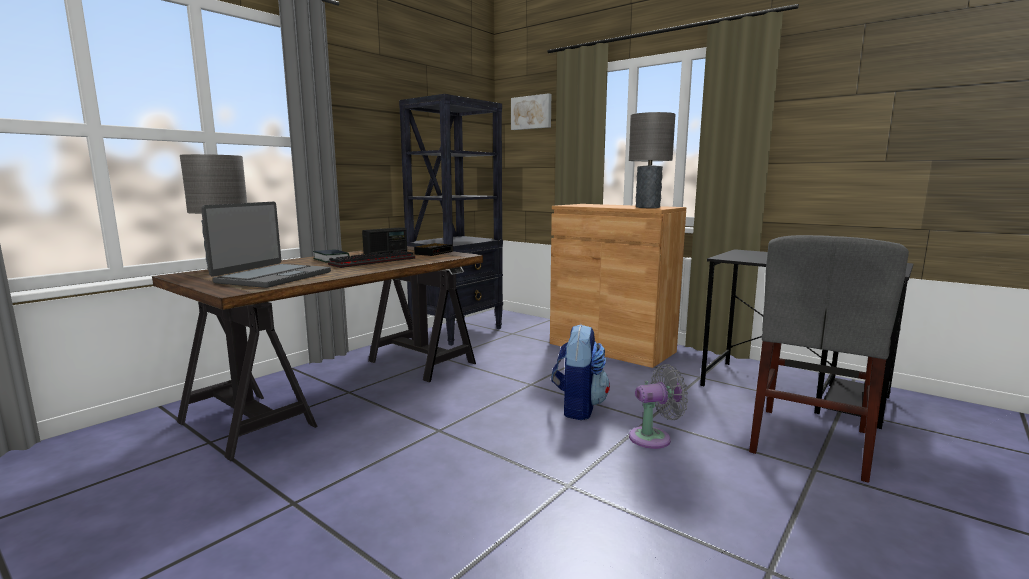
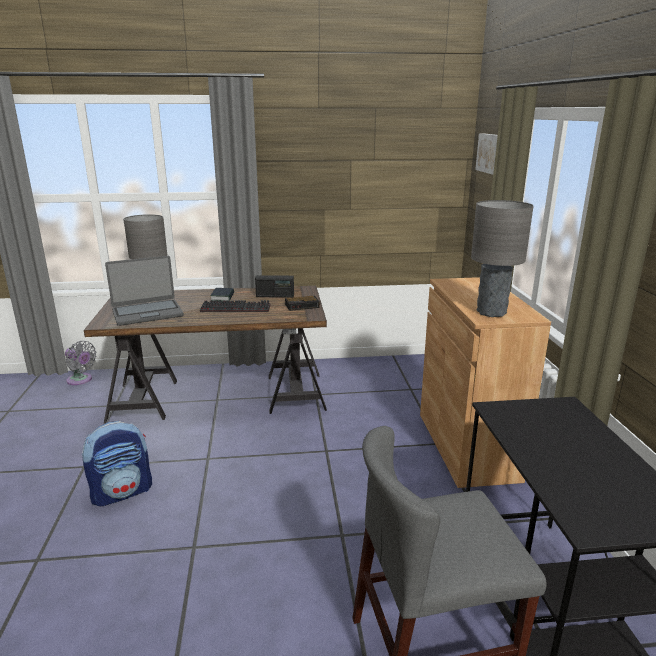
camera: 45 degrees right, 10 degrees up
black bookcase [399,94,503,346] -> none
backpack [551,324,610,420] -> backpack moved to [82,421,152,506]
grey fan [629,364,688,449] -> grey fan moved to [65,341,97,385]

